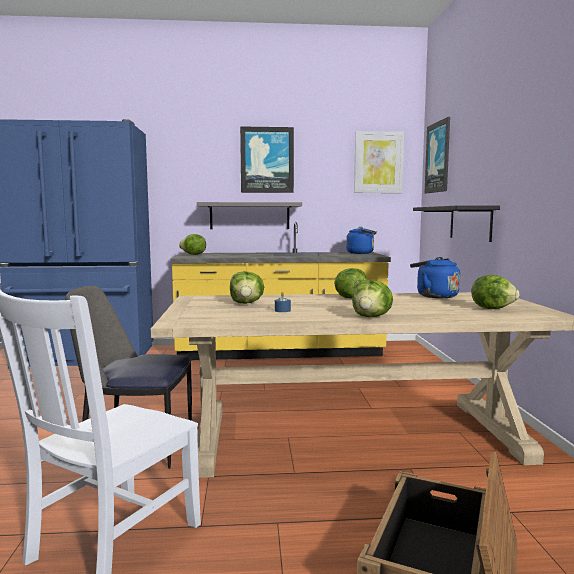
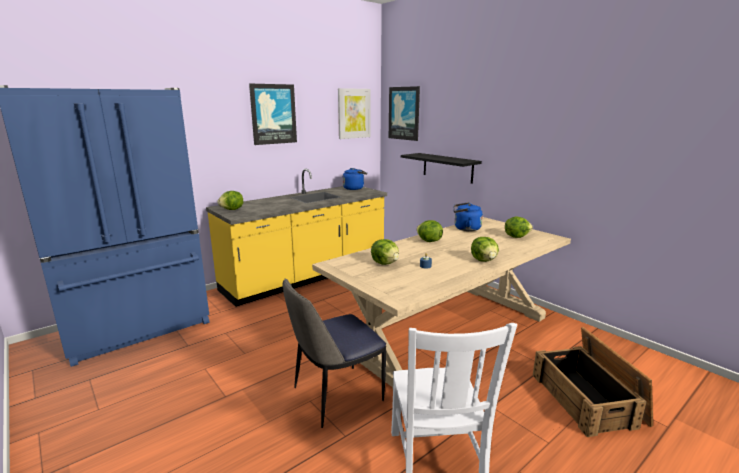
camera: 35 degrees left, 10 degrees up
grey shelf [197,202,302,229] -> none

